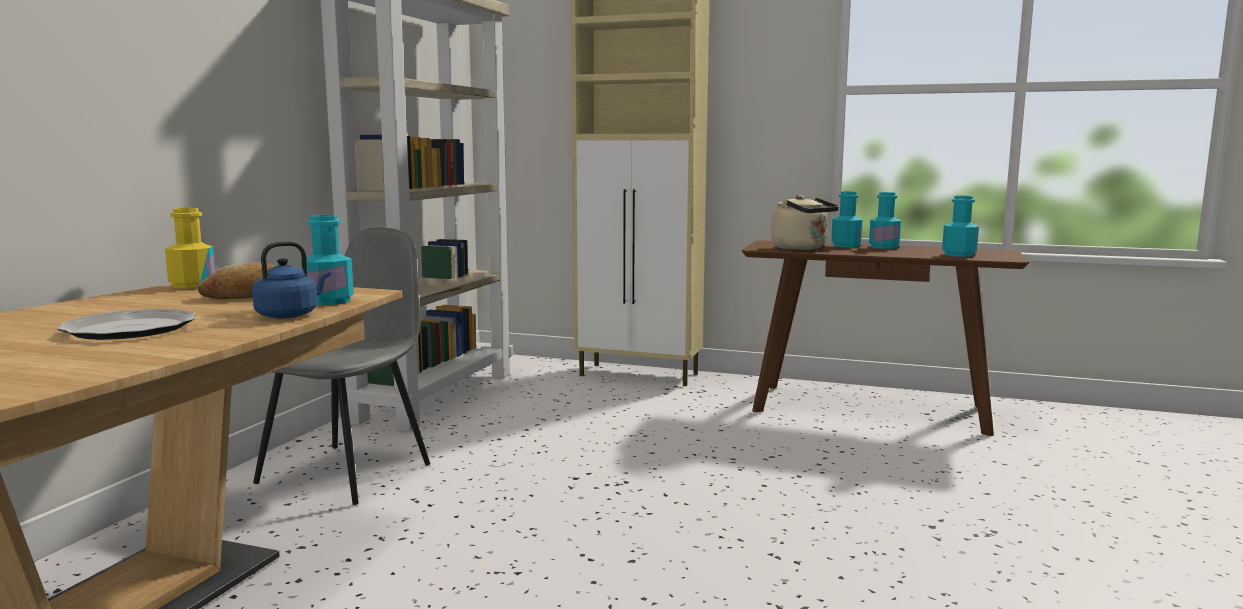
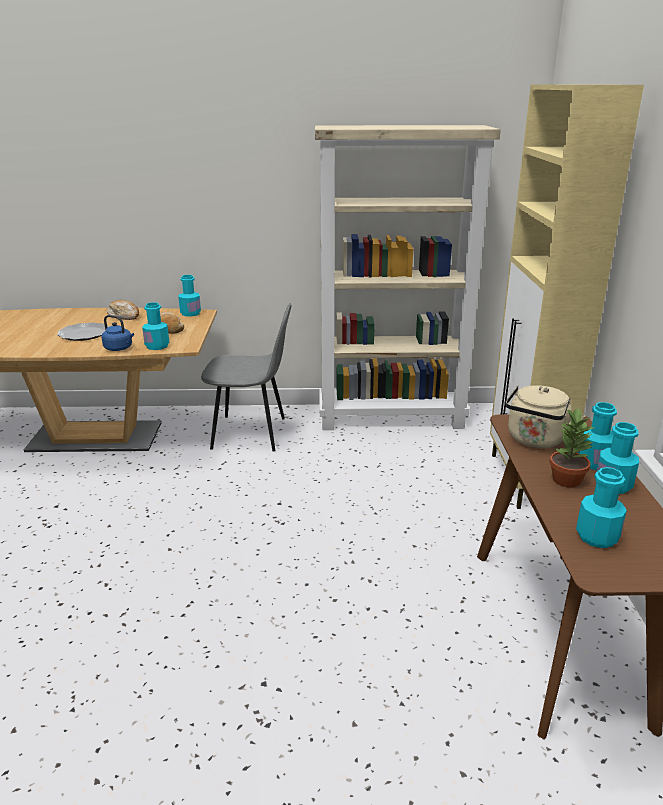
camera: 70 degrees right, 15 degrees up
yellow bottle [165,208,215,289] -> turquoise bottle [179,275,201,317]
none -> bread [107,300,139,320]
none -> potted plant [549,407,595,488]

